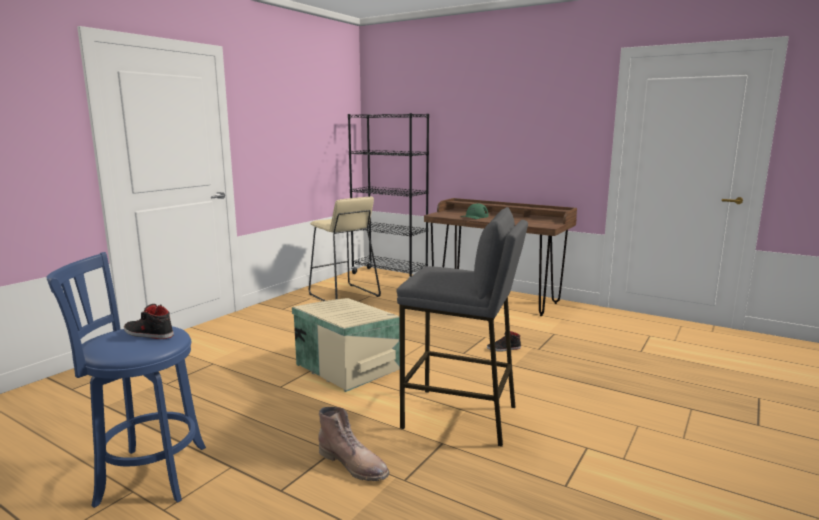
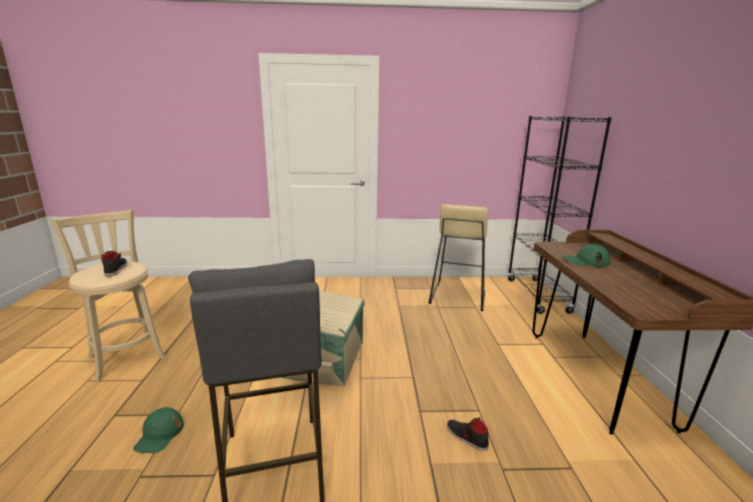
camera: 55 degrees right, 5 degrees up
blue stool [46,252,206,508] -> beige stool [51,210,166,382]
brown boot [318,407,390,481] -> green cap [133,407,183,453]

